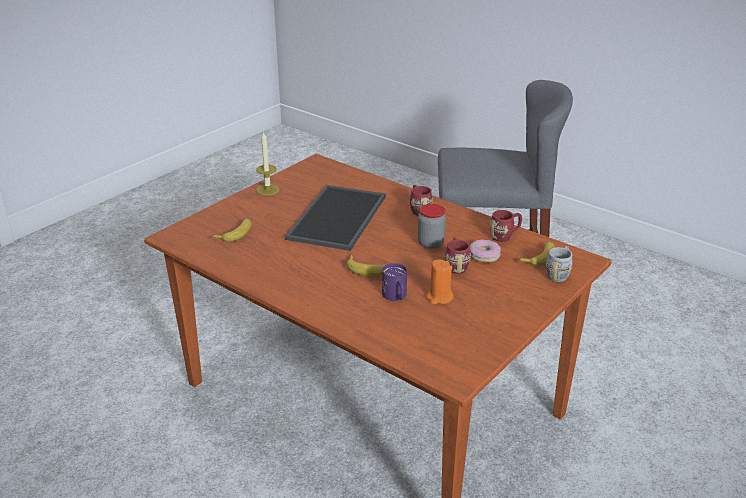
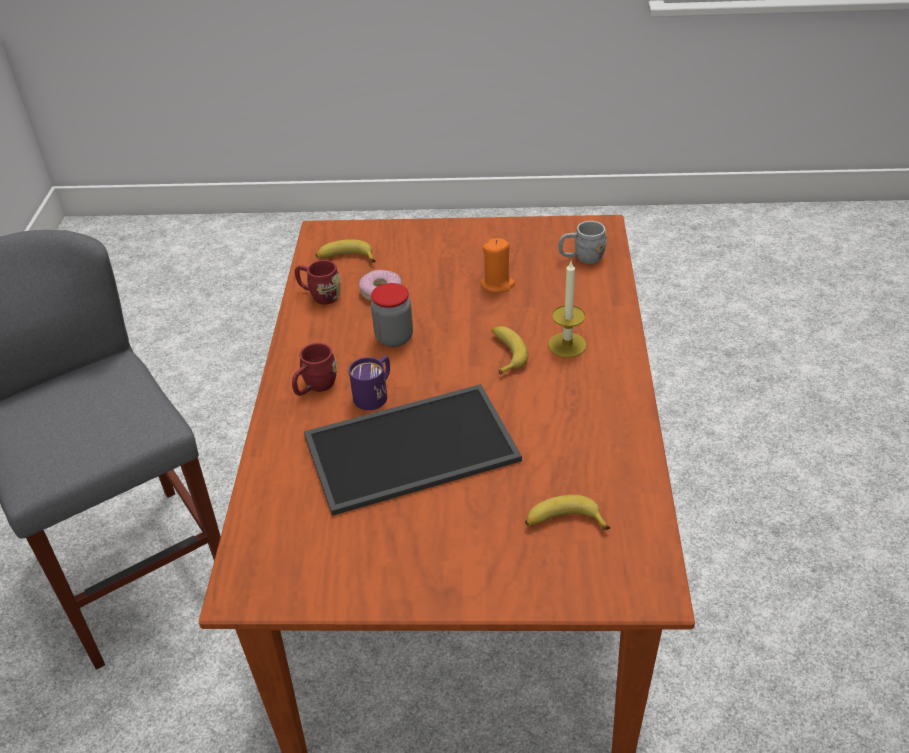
camera: 125 degrees left, 10 degrees up
candle [256,131,280,196] -> candle moved to [548,261,587,358]
purple mug [382,263,407,301] -> purple mug moved to [349,356,390,410]
red mug [445,237,471,274] -> none
grey mug [546,246,572,282] -> grey mug moved to [558,221,607,264]

